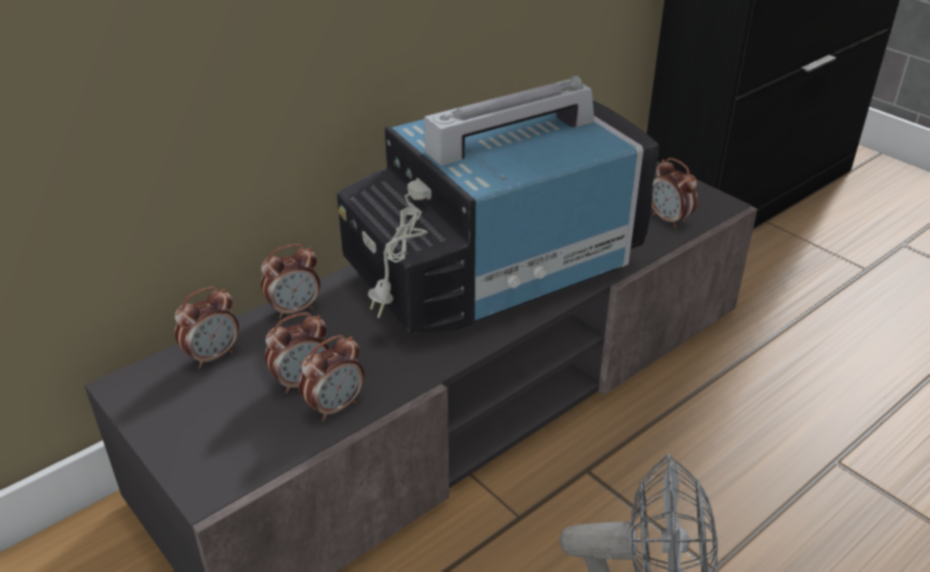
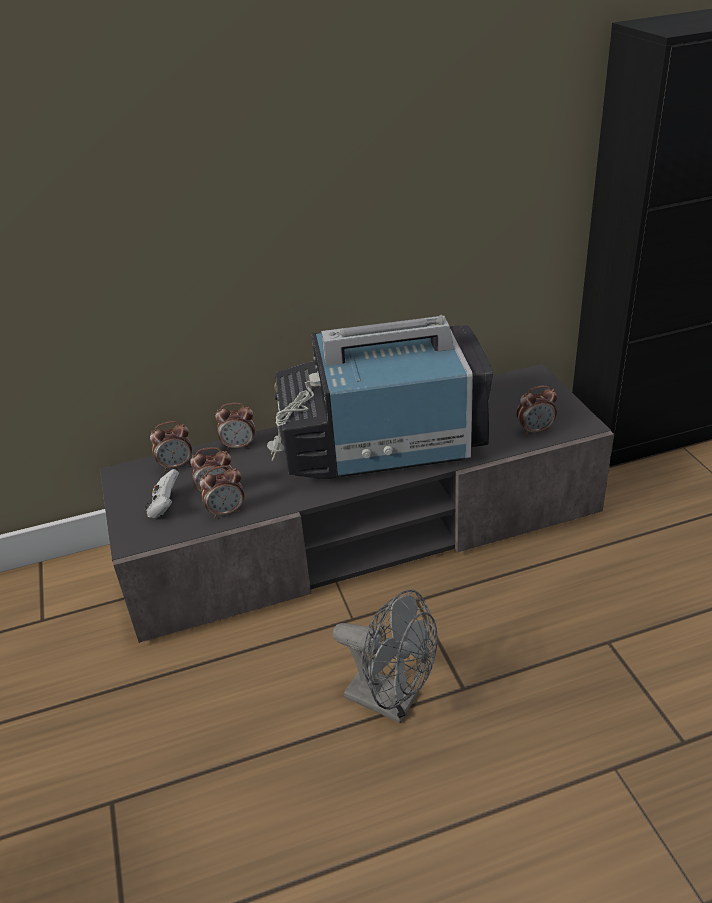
camera: 25 degrees right, 0 degrees up
alarm clock [651,158,698,228] -> alarm clock turned 90 degrees counterclockwise [516,386,557,436]
none -> white game controller [144,469,179,519]

